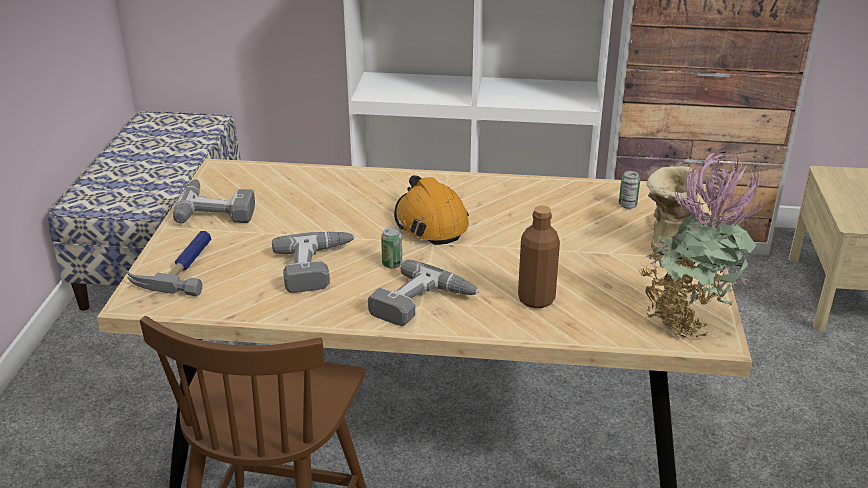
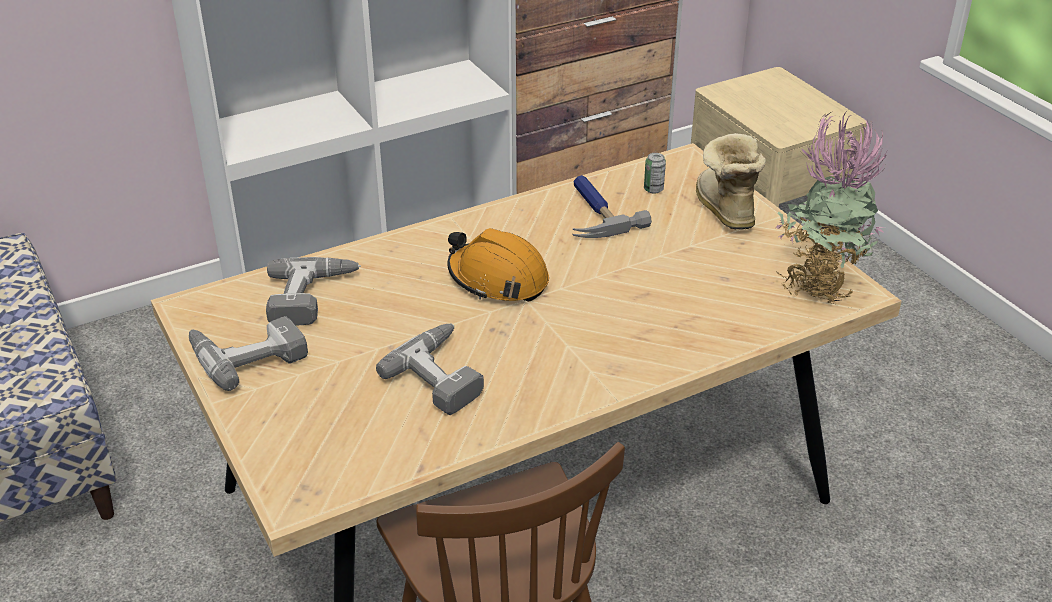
camera: 35 degrees left, 5 degrees up
hammer [126,231,211,296] -> hammer moved to [573,175,652,238]
power drill [368,260,479,326] -> power drill moved to [266,257,361,325]
can [381,227,402,269] -> none
brown bottle [518,206,560,308] -> none

